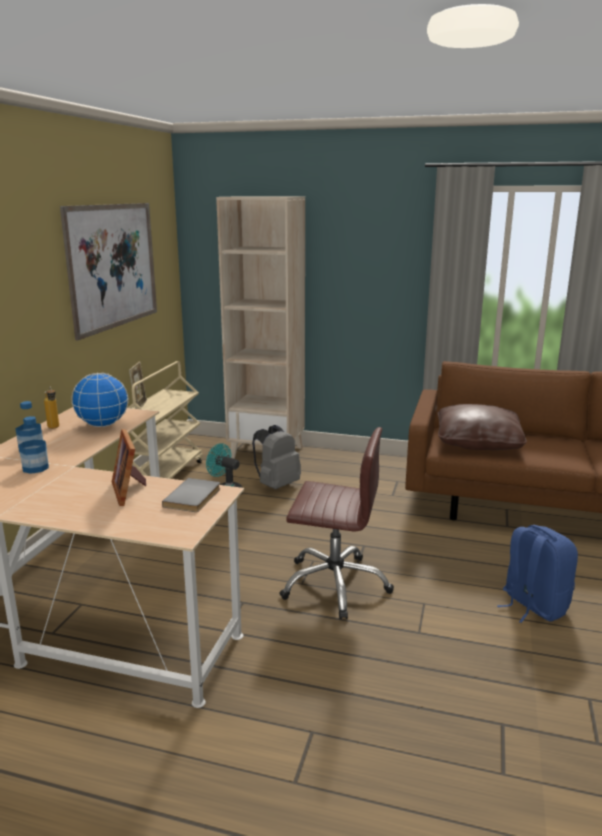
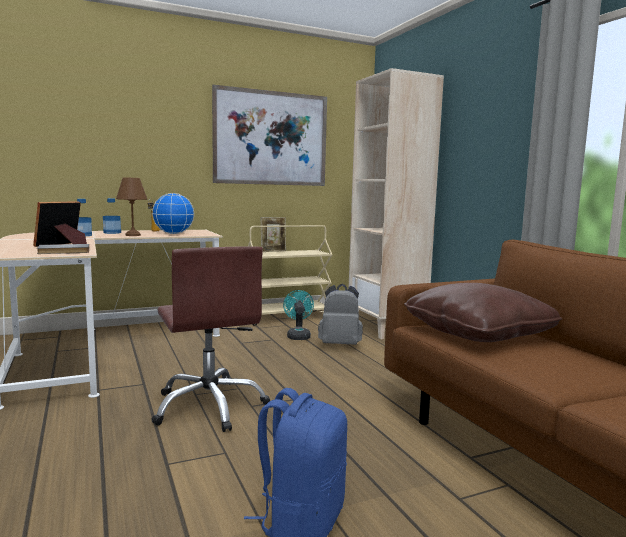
camera: 50 degrees right, 10 degrees down
none -> brown table lamp [116,177,147,236]

